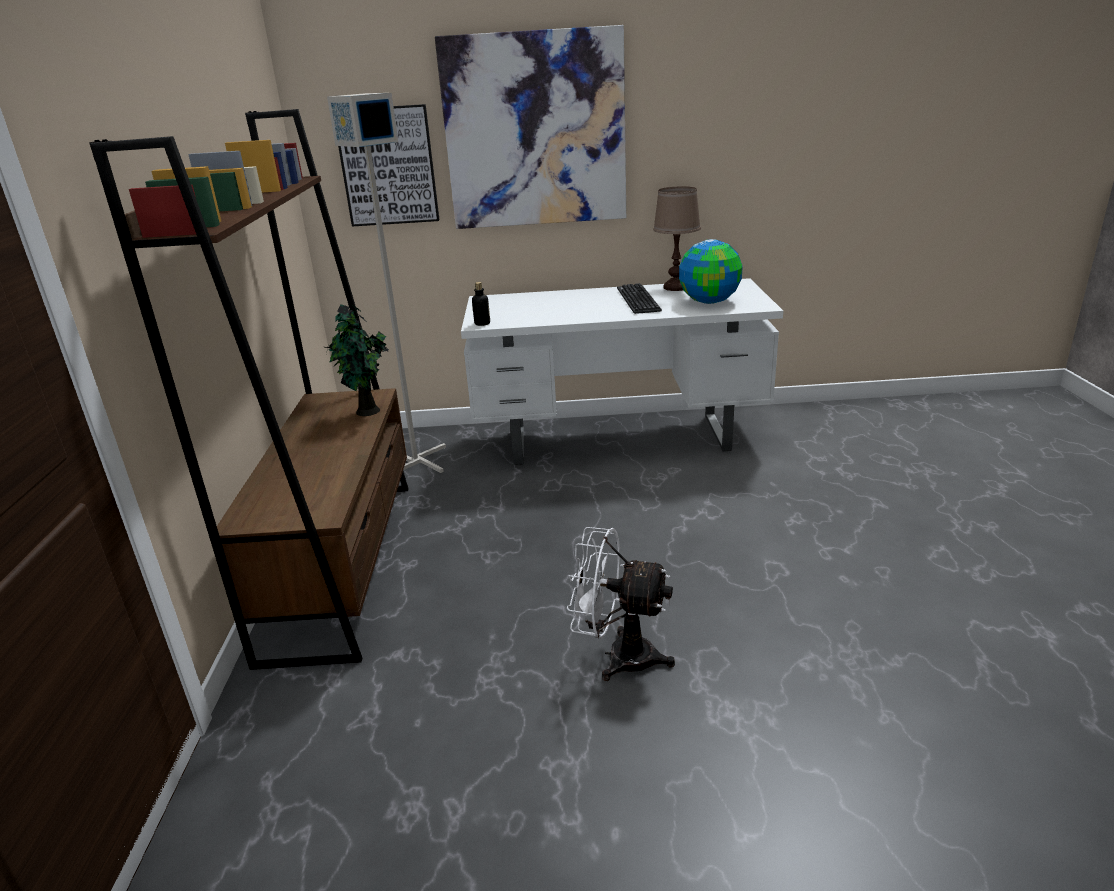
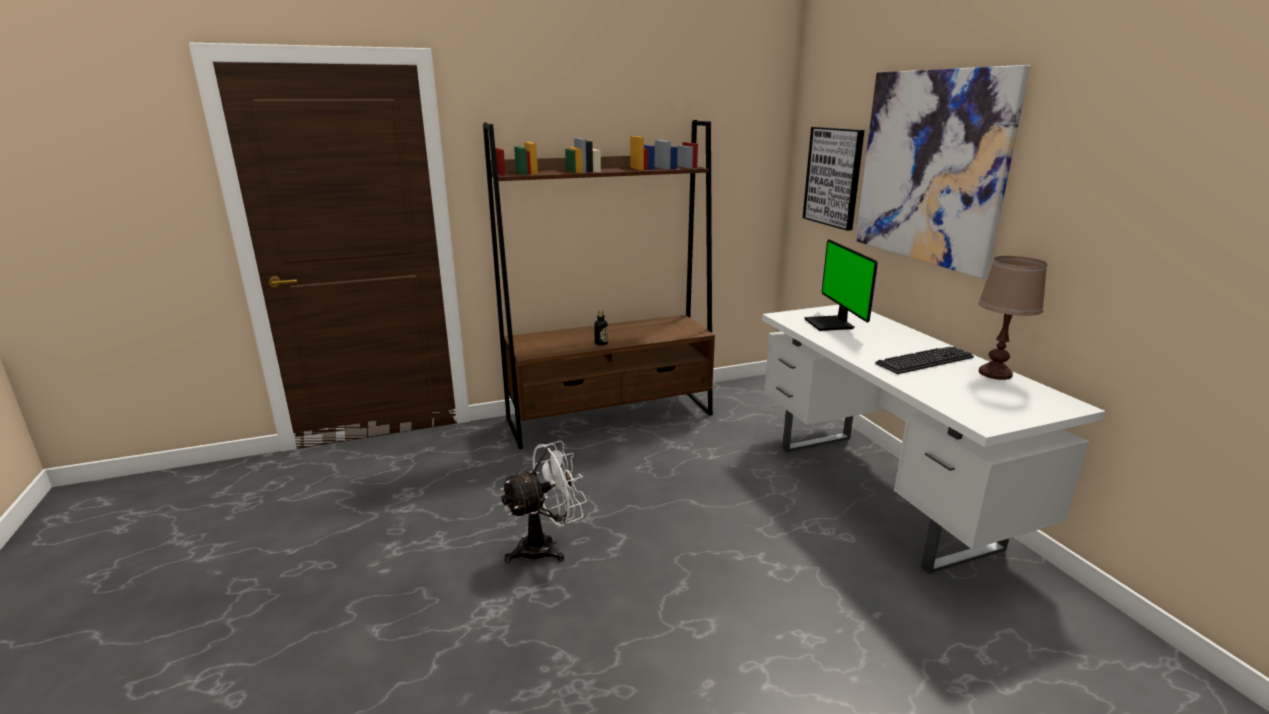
camera: 70 degrees right, 5 degrees down
potted plant [325,304,389,416] -> none
grey floor lamp [327,93,446,473] -> none
bottle [472,282,490,326] -> bottle moved to [594,310,608,346]
white fan [567,527,675,681] -> white fan turned 60 degrees clockwise [500,441,587,562]
globe [679,239,743,304] -> none
none -> monitor [804,239,878,331]

